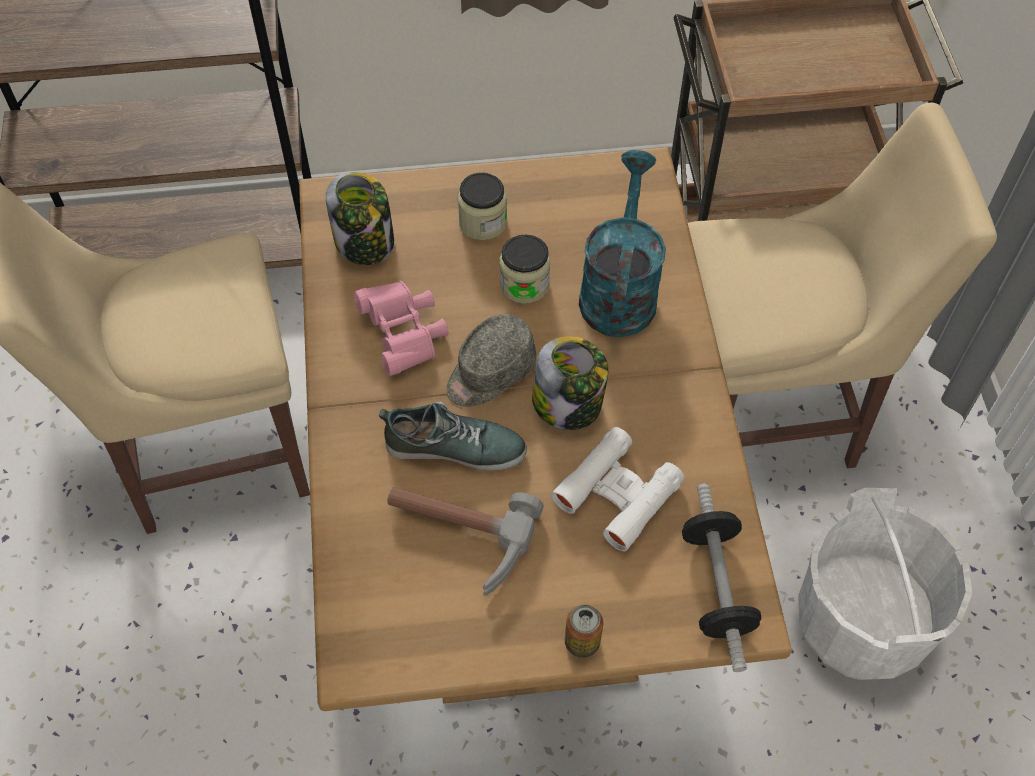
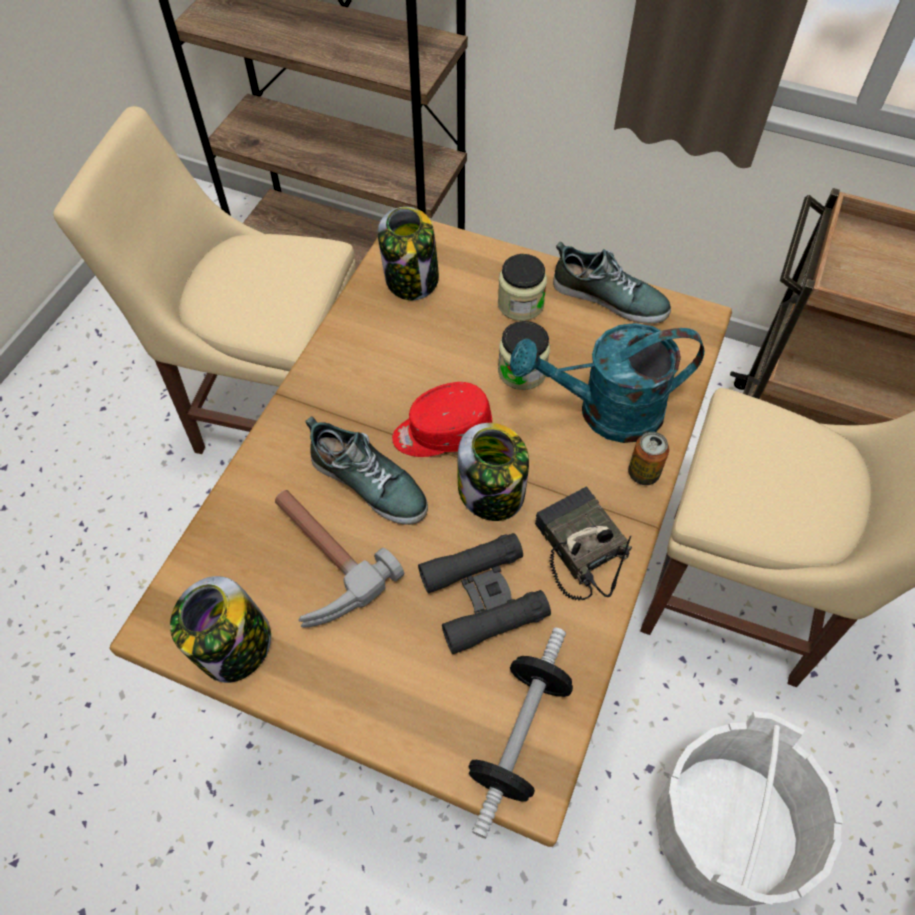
camera: 30 degrees right, 0 degrees up
pink binoculars [354,281,448,376] -> none
grey cap [446,314,536,407] -> red cap [392,382,492,457]
white binoculars [551,427,684,551] -> black binoculars [418,533,551,654]
can [565,605,603,658] -> can moved to [628,432,669,485]
turquoise watering can [579,150,666,337] -> turquoise watering can turned 135 degrees counterclockwise [510,323,704,443]
none -> jar [170,576,271,683]
none -> radio [535,487,632,600]
none -> shoe [553,242,671,324]

